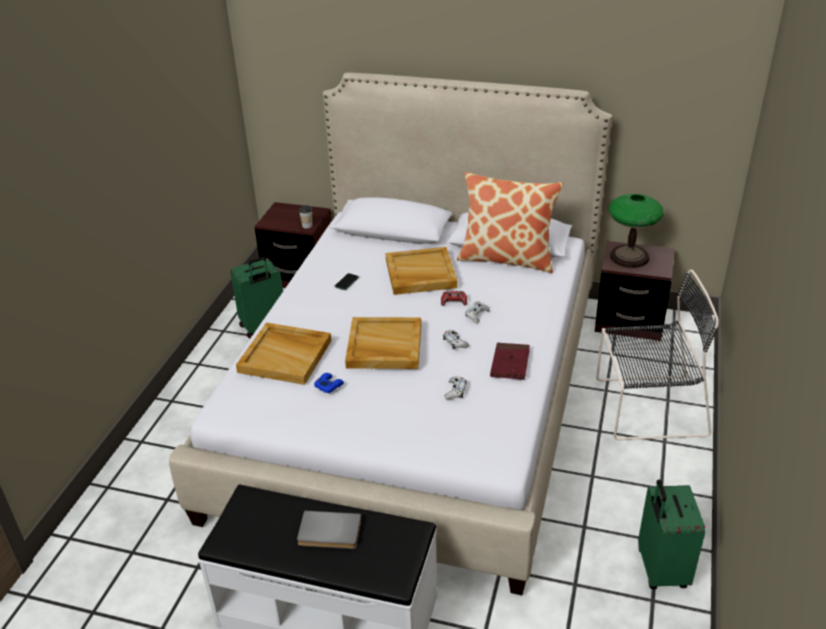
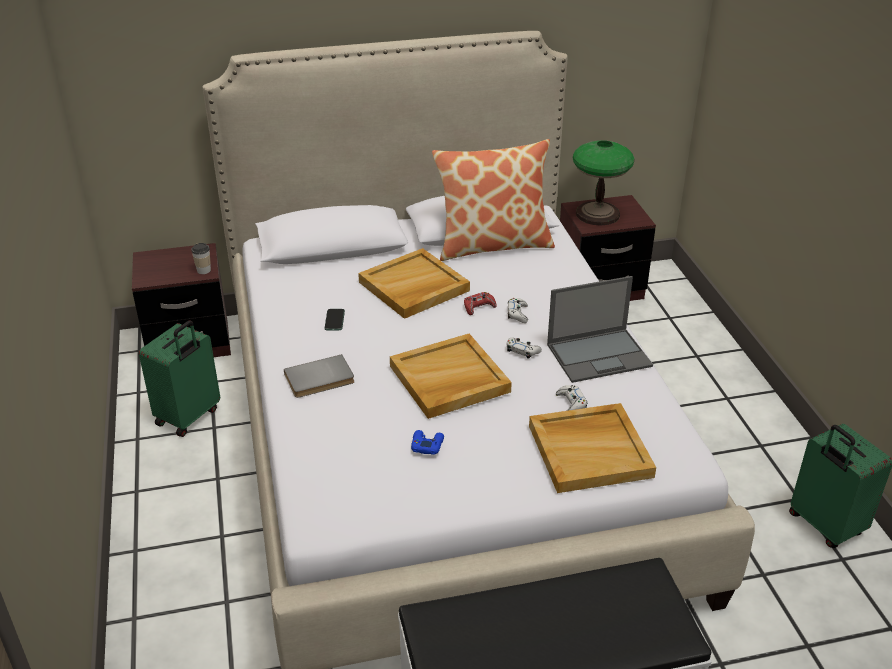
camera: 30 degrees left, 0 degrees up
beige tray [236,323,331,385] -> beige tray moved to [529,403,656,493]
grey book [297,511,362,549] -> grey book moved to [284,354,354,398]
red book [490,342,530,380] -> laptop [547,276,653,383]
black chair [596,269,719,441] -> none

